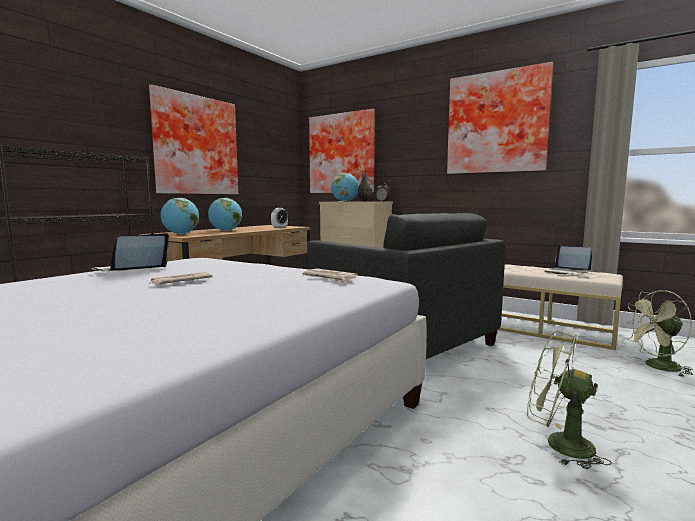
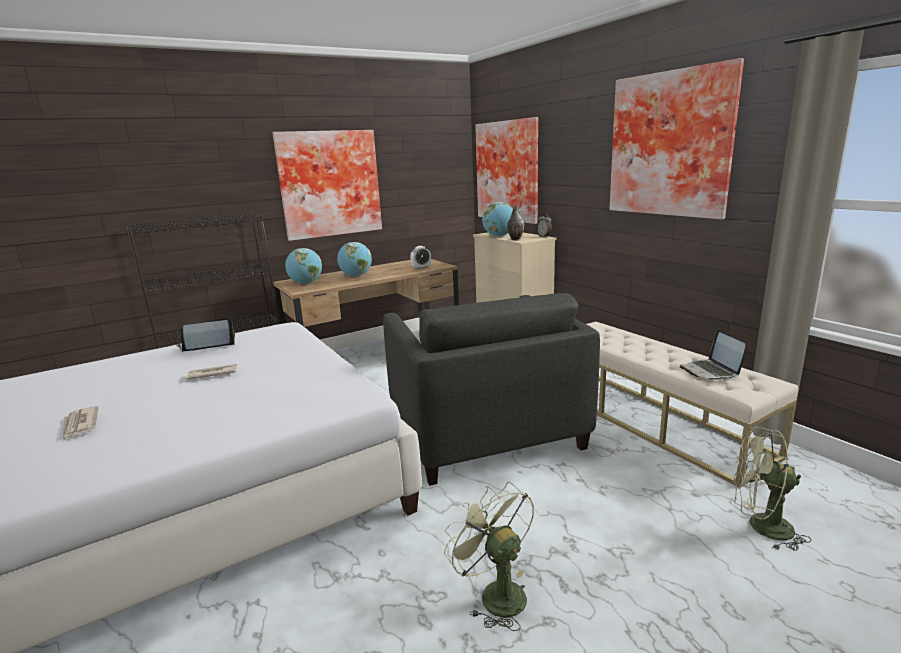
camera: 25 degrees right, 10 degrees up
newspaper [302,268,358,283] -> newspaper moved to [63,406,99,440]

